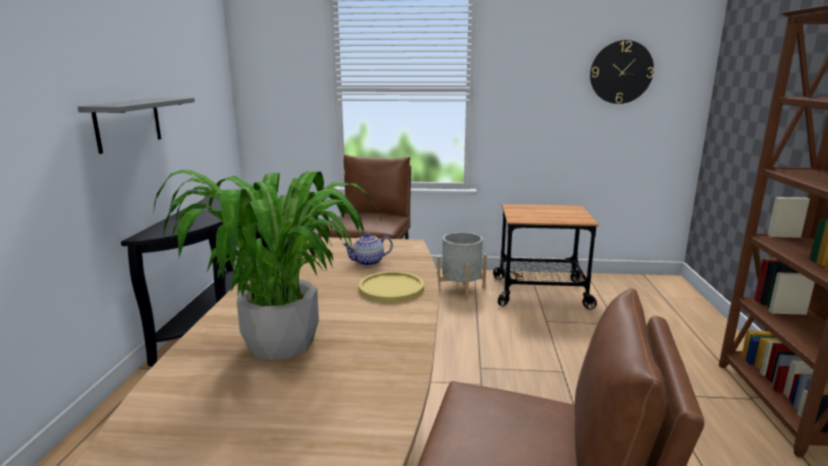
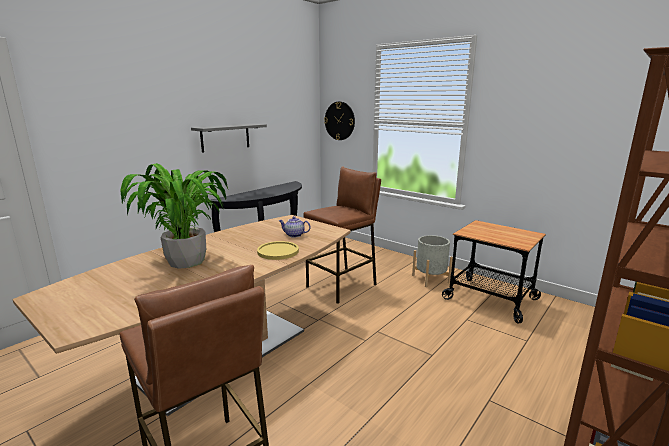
camera: 35 degrees right, 0 degrees up
wall clock [590,40,654,104] -> wall clock moved to [324,102,355,140]

